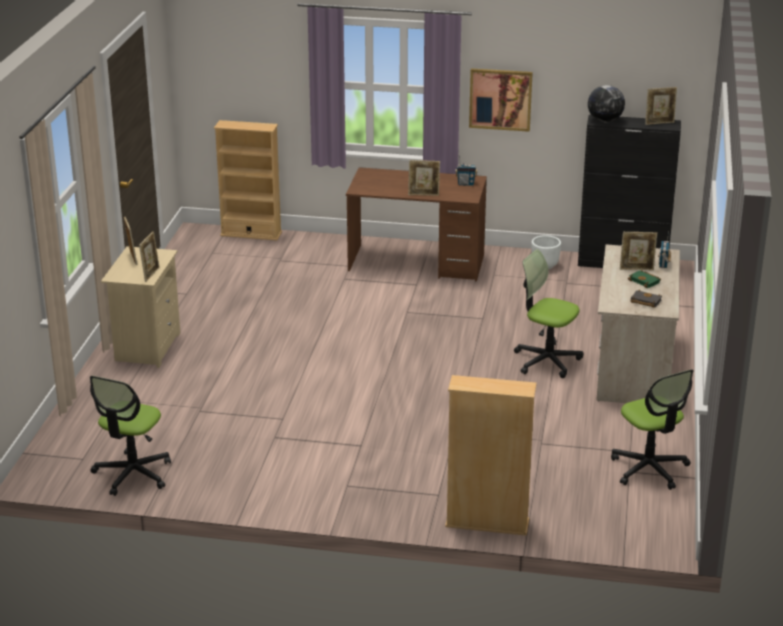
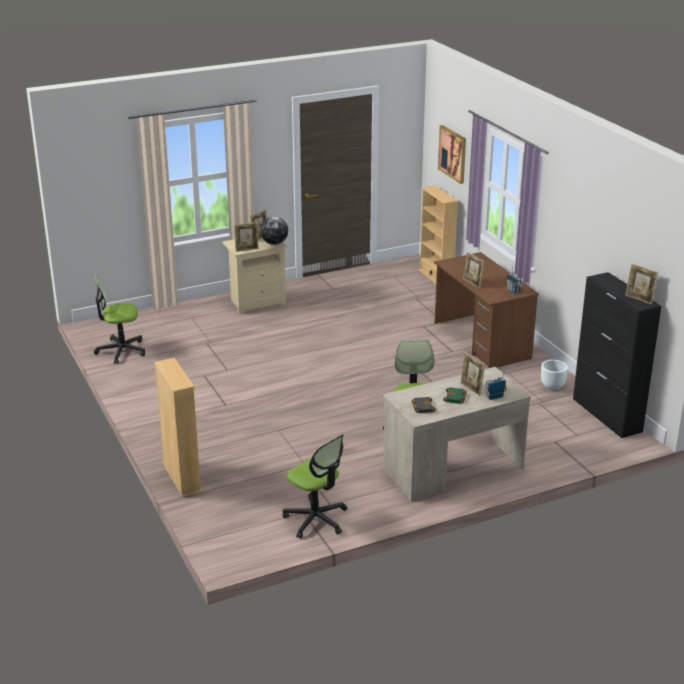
camera: 55 degrees right, 0 degrees up
picture [469,68,533,132] -> picture moved to [438,125,466,184]
globe [588,85,625,122] -> globe moved to [260,217,288,245]
office chair [611,369,694,490] -> office chair turned 75 degrees counterclockwise [283,434,347,539]

